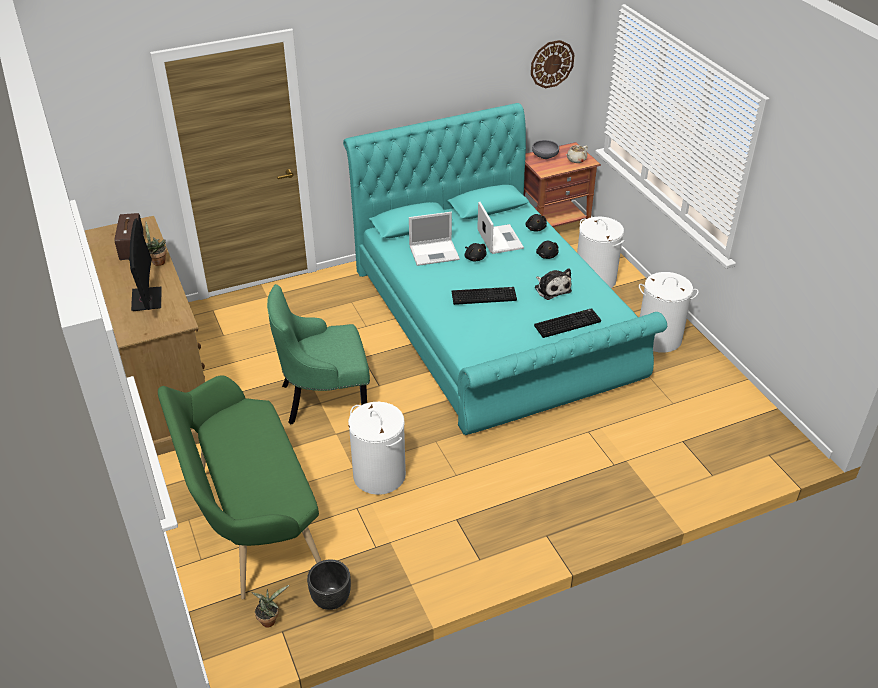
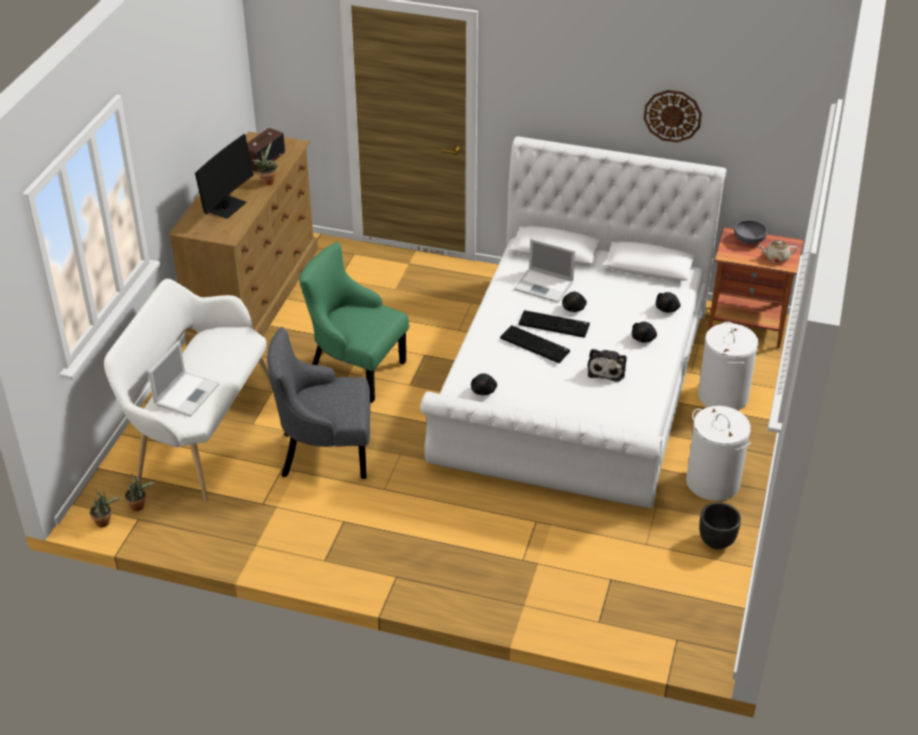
camera: 40 degrees right, 0 degrees up
green bench [158,375,321,599] -> white bench [104,279,272,501]
black planter [307,559,351,610] -> black planter moved to [699,502,741,549]
turquoise bed [343,103,667,435] -> white bed [420,137,727,508]
white laundry basket [348,402,406,495] -> grey armchair [267,327,370,479]
laptop [477,202,524,254] -> laptop moved to [148,341,220,417]
wall clock [531,40,575,88] -> wall clock moved to [644,90,702,143]
keyboard [534,308,601,338] -> keyboard moved to [519,310,590,338]
none -> potted plant [90,490,121,528]
none -> black plush toy [471,373,497,395]

